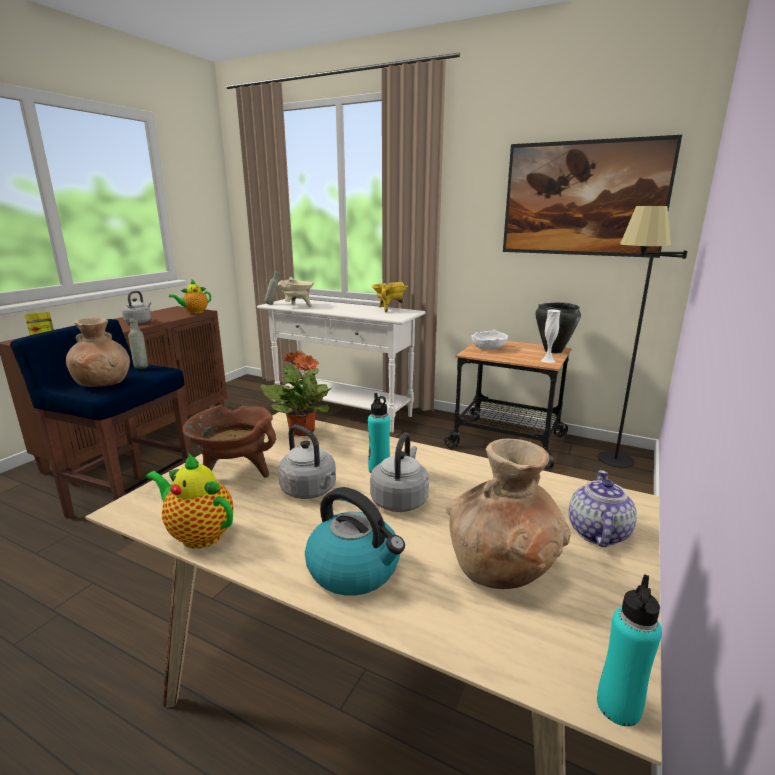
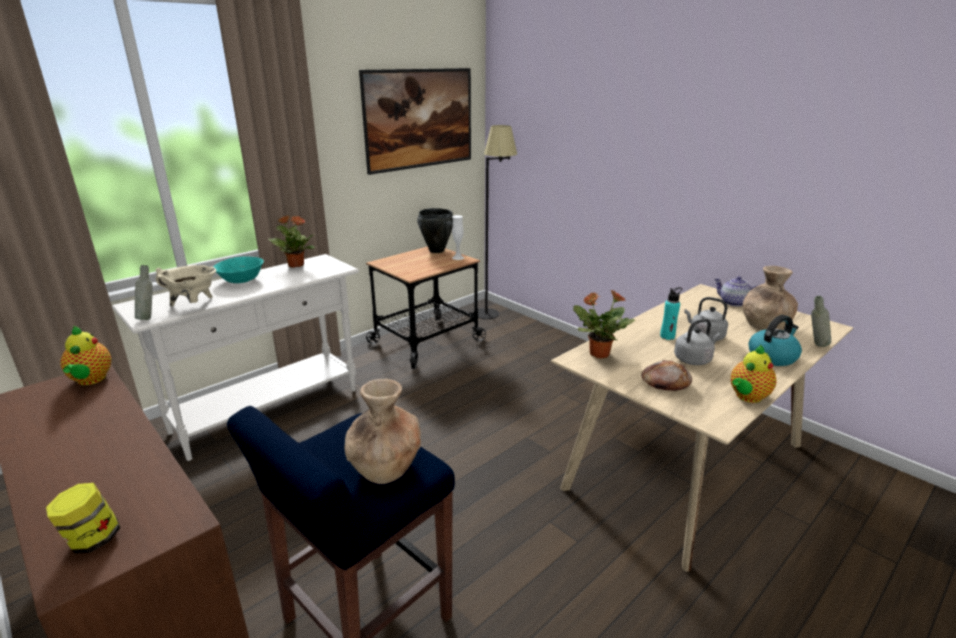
camera: 70 degrees left, 5 degrees up
grey kettle [122,291,151,324] -> none
grey bottle [128,318,148,369] -> grey bottle moved to [811,296,831,347]
brown cooking pot [182,405,276,478] -> bread [641,360,692,391]
yellow cooking pot [372,282,408,312] -> potted plant [268,215,315,268]
white bowl [471,330,508,350] -> none
turquoise bottle [597,574,662,727] -> none
none -> turquoise bowl [213,256,264,283]

